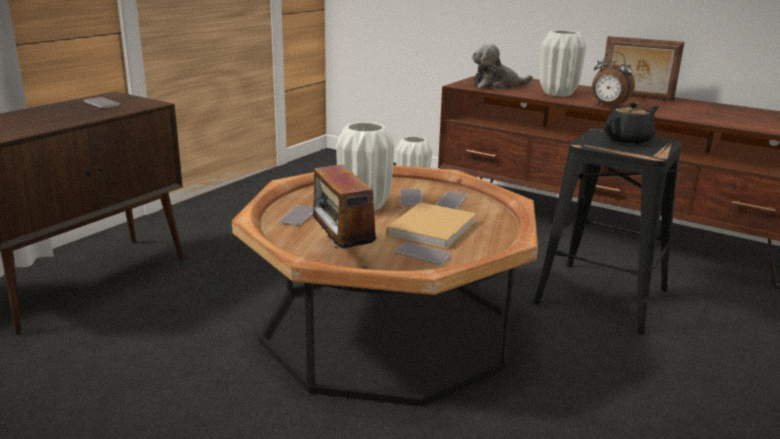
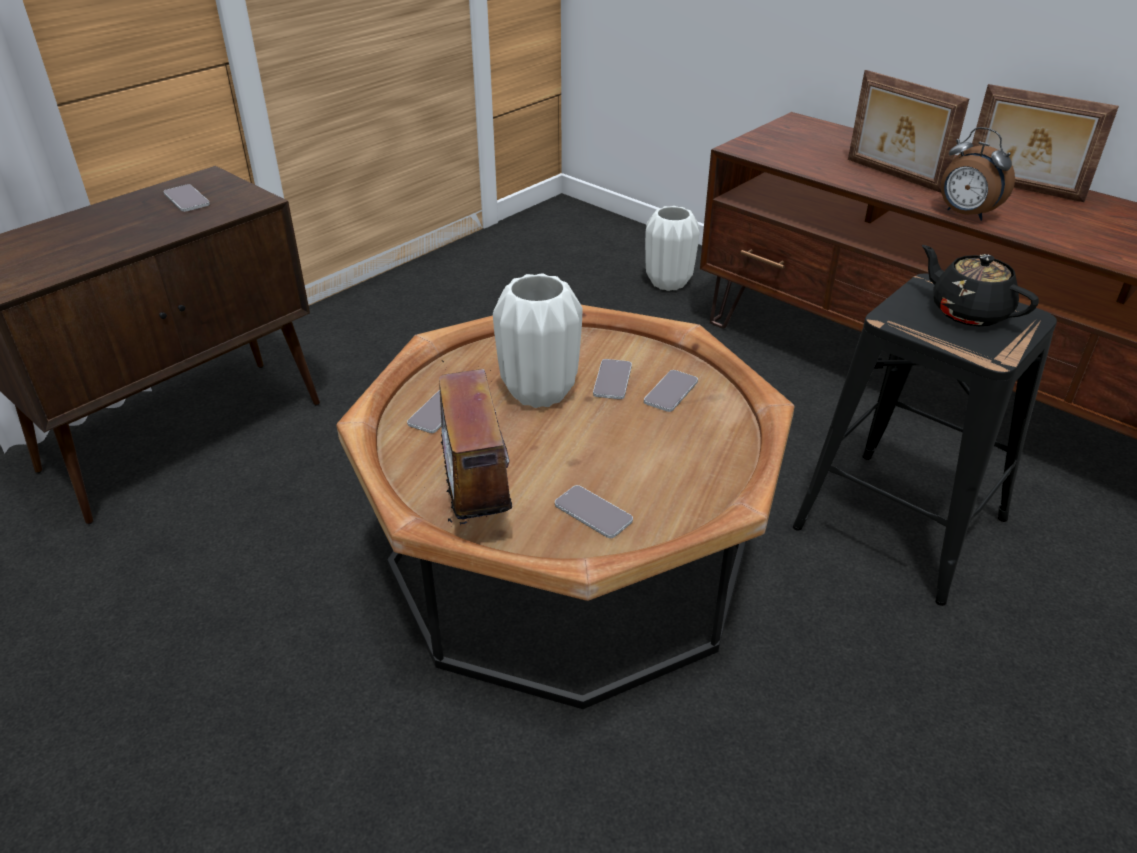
camera: 10 degrees right, 15 degrees up
beige book [387,202,477,249] -> none
plush toy [472,43,533,89] -> none
white vase [540,30,586,97] -> picture frame [848,70,969,193]
black teapot [604,102,659,144] -> black teapot turned 105 degrees counterclockwise [922,245,1039,326]

